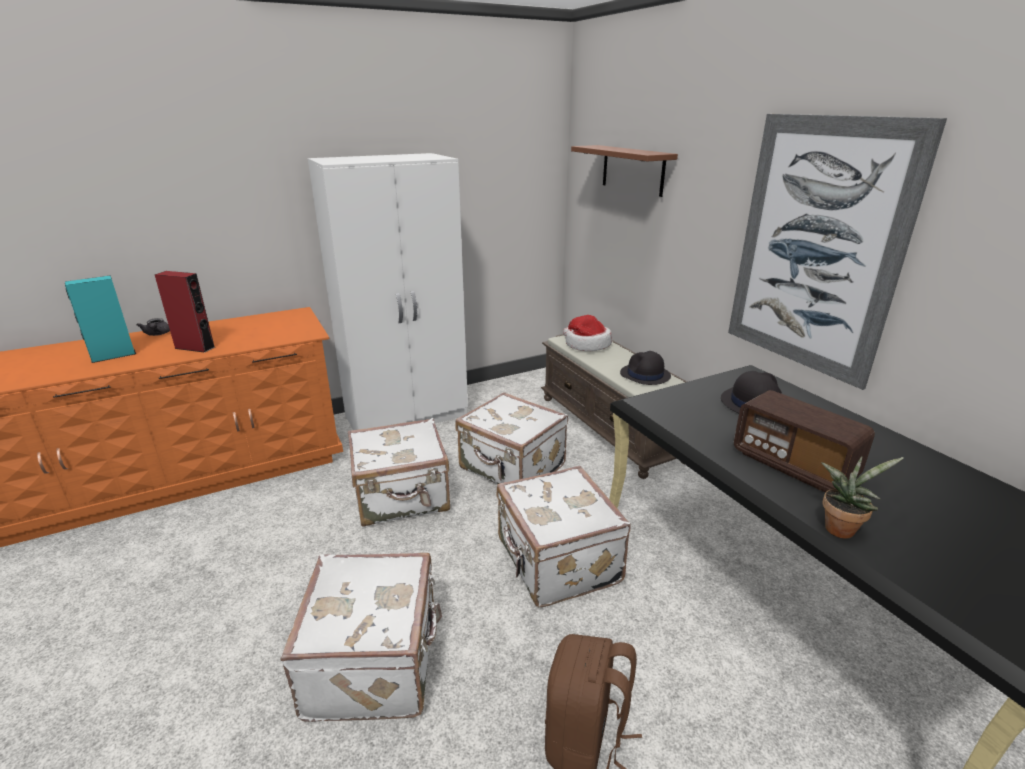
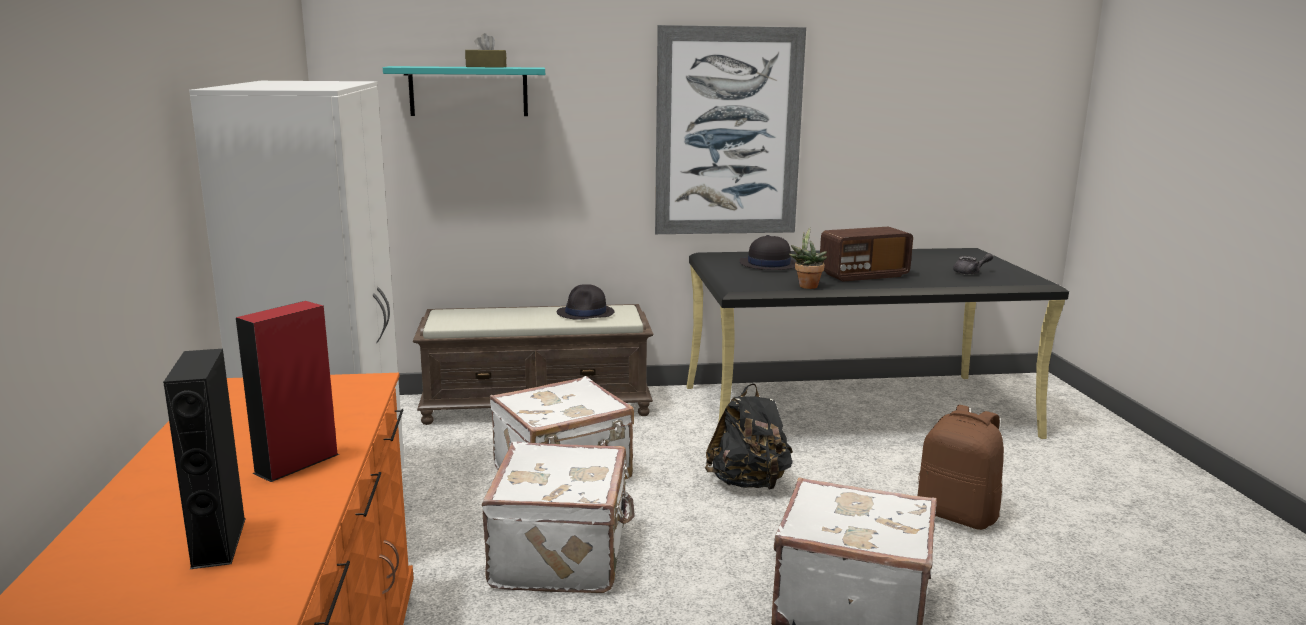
camera: 70 degrees left, 10 degrees down
turquoise speaker [65,275,136,363] -> black speaker [163,349,246,569]
grey teapot [137,318,170,336] -> grey teapot moved to [953,253,993,275]
white suitcase [497,466,631,607] -> black backpack [705,383,793,490]
hat [563,315,612,351] -> none
brown shelf [571,145,678,197] -> turquoise shelf [383,66,545,116]
potted plant [821,457,904,539] -> potted plant moved to [789,228,827,289]
none -> brown tissue box [465,33,507,68]

